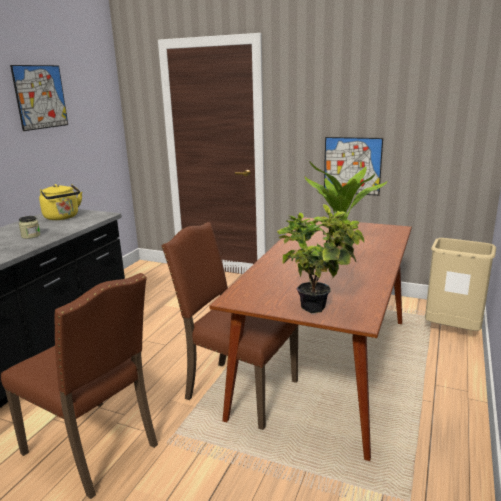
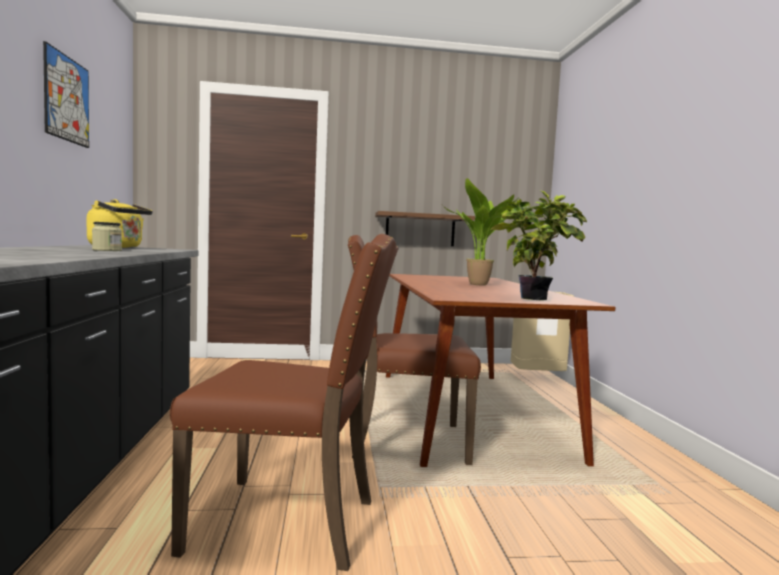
camera: 30 degrees left, 15 degrees down
picture [324,137,383,196] -> shelf [375,211,475,246]

